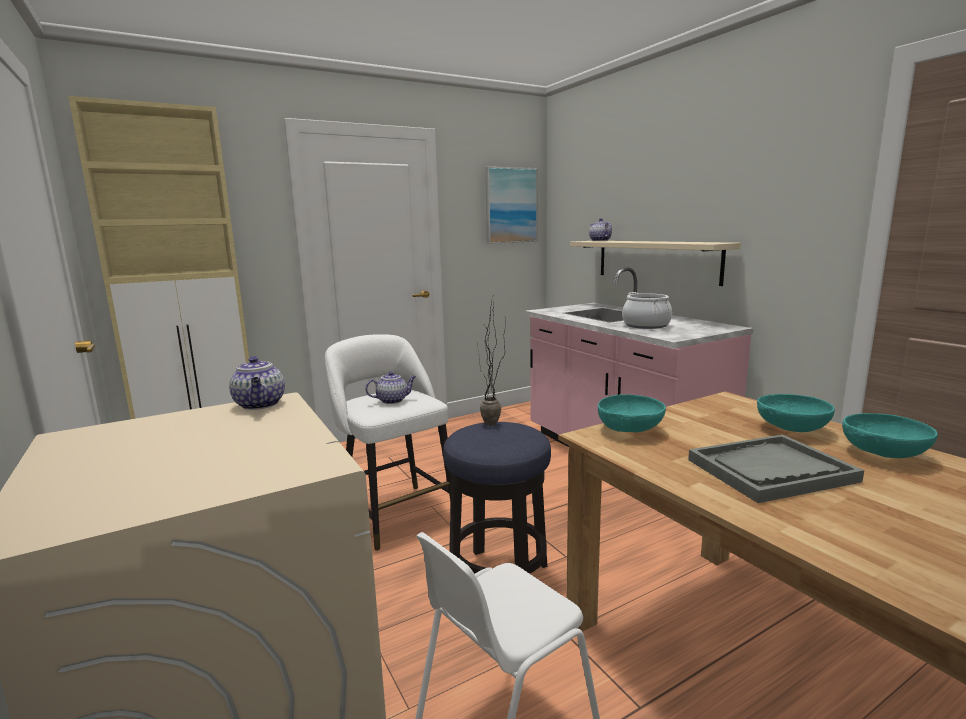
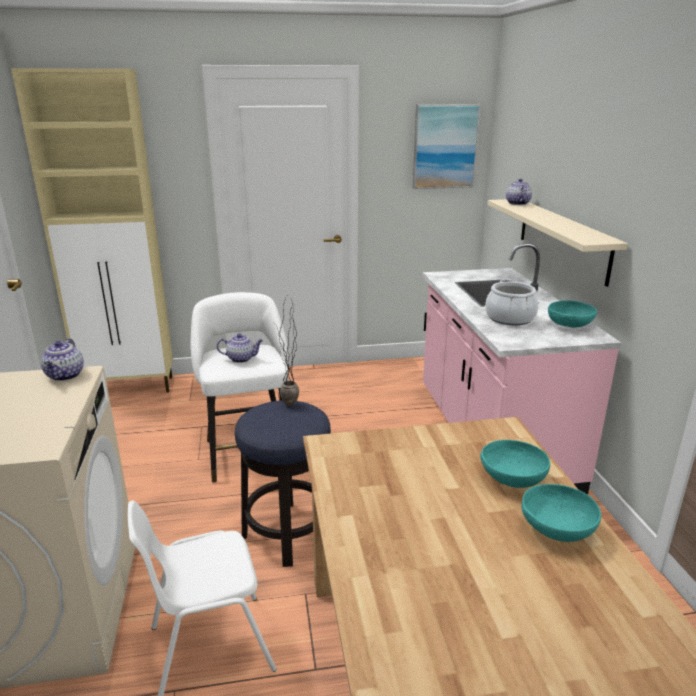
camera: 20 degrees right, 10 degrees up
turquoise bowl [598,394,666,432] -> turquoise bowl moved to [548,300,597,328]
grey tray [688,435,864,503] -> none

